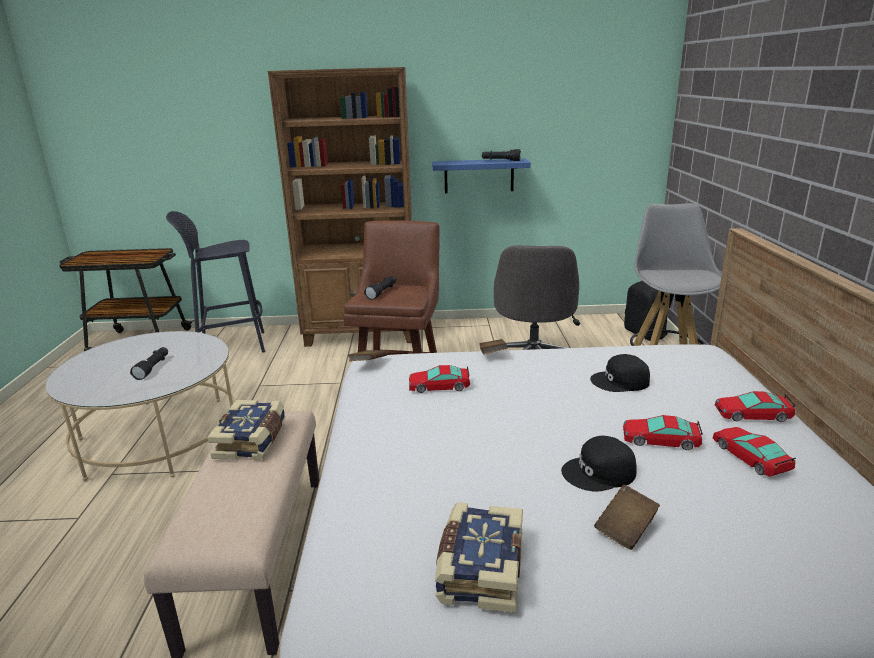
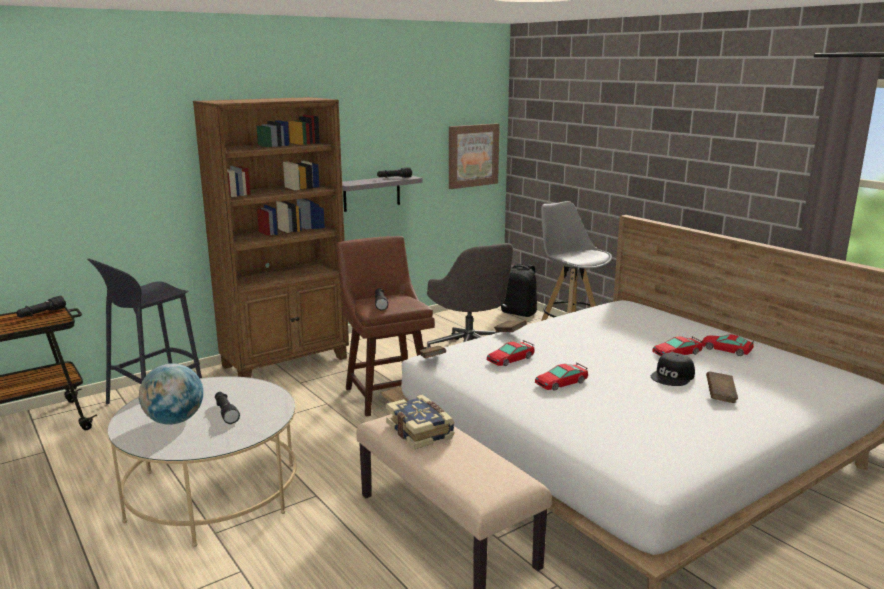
camera: 35 degrees left, 5 degrees down
blue shelf [432,158,531,193] -> grey shelf [342,176,423,212]
book [435,502,523,613] -> none
black cap [590,354,650,392] -> none
toy car [715,391,796,422] -> toy car moved to [535,363,588,391]
none -> black flashlight [16,296,66,317]
none -> globe [139,363,203,425]
none -> picture [449,123,500,189]

